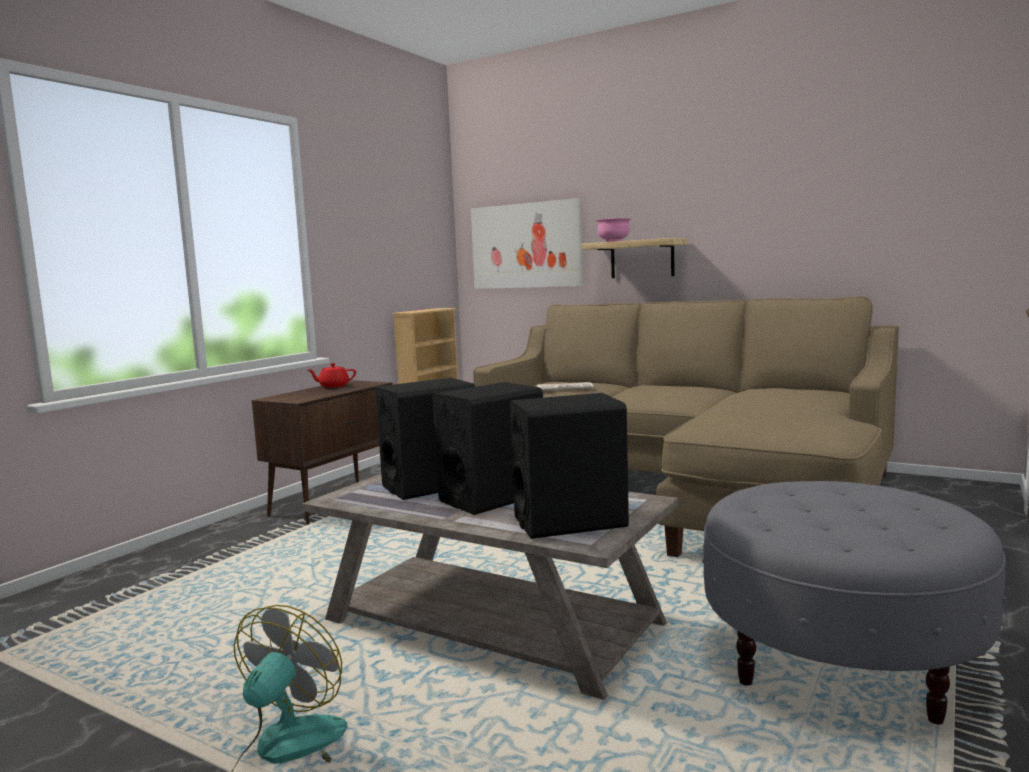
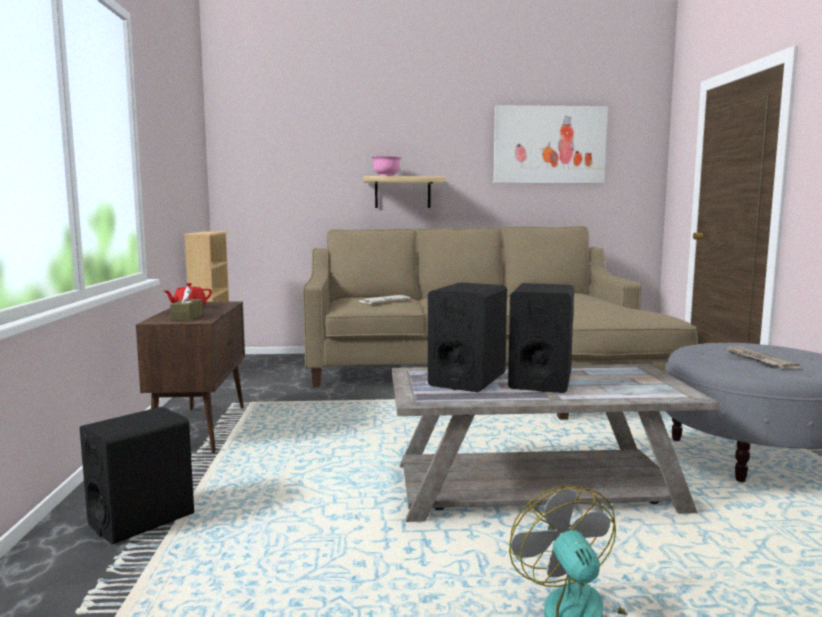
camera: 35 degrees left, 0 degrees up
picture [471,198,583,289] -> picture moved to [493,105,608,183]
black speaker [510,393,629,539] -> black speaker moved to [80,407,194,545]
none -> brown tissue box [170,286,203,321]
none -> newspaper [725,345,800,369]

